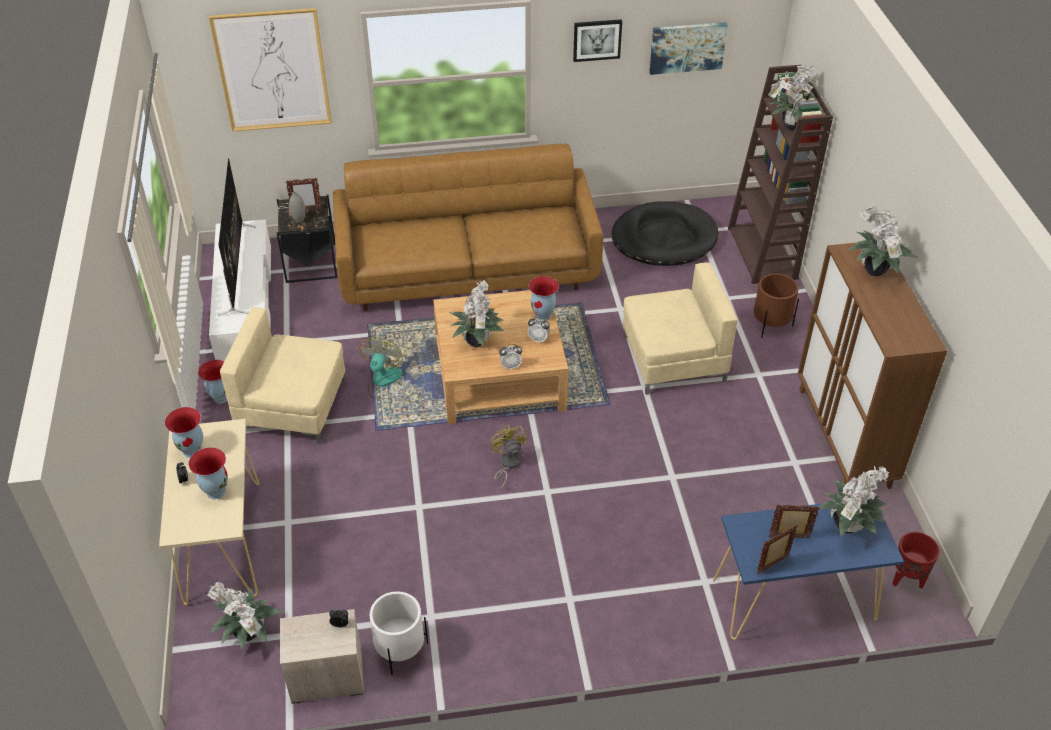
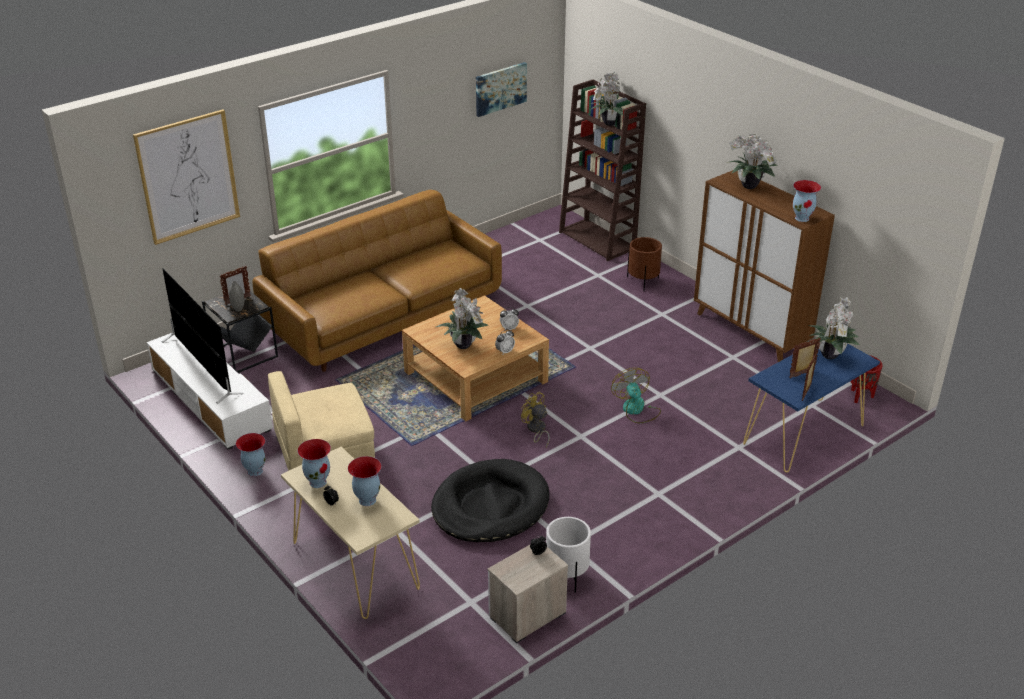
camera: 30 degrees left, 10 degrees down
potted plant [207,582,283,649] -> none
fan [359,337,403,398] -> fan moved to [611,368,661,423]
vase [528,276,559,321] -> vase moved to [793,180,821,222]
picture [573,19,622,62] -> none
black dog bed [611,201,718,266] -> black dog bed moved to [431,459,550,542]
beige armchair [623,262,737,395] -> none

